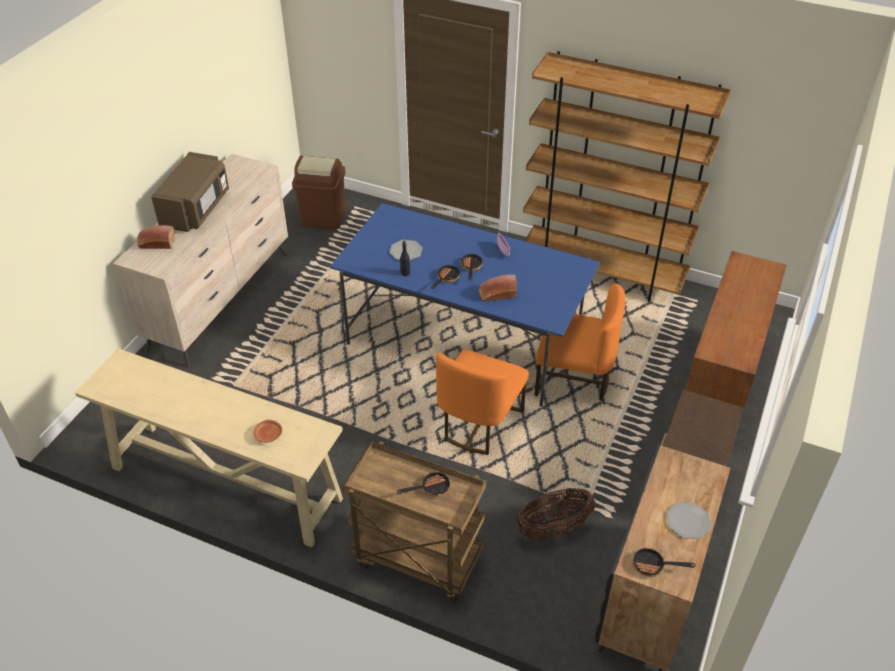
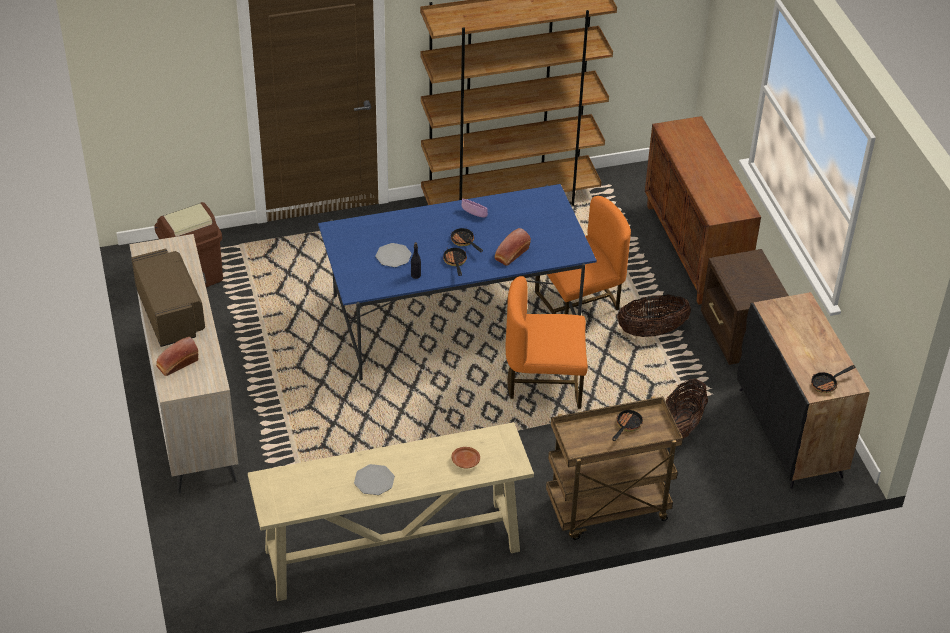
camera: 40 degrees left, 0 degrees up
orange chair [436,349,529,455] -> orange chair turned 105 degrees clockwise [506,276,588,409]
plate [666,502,711,539] -> plate moved to [354,464,395,495]
none -> basket [617,294,691,337]

